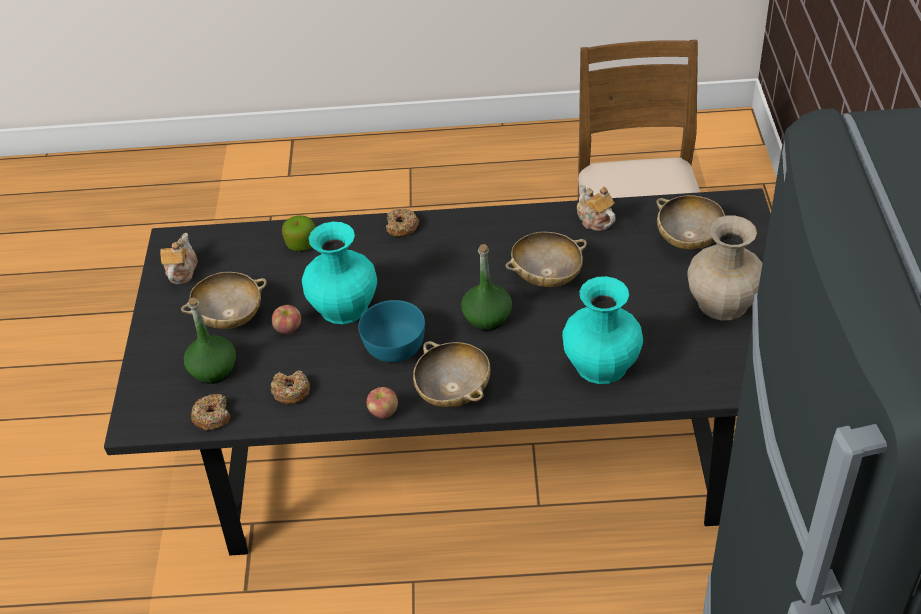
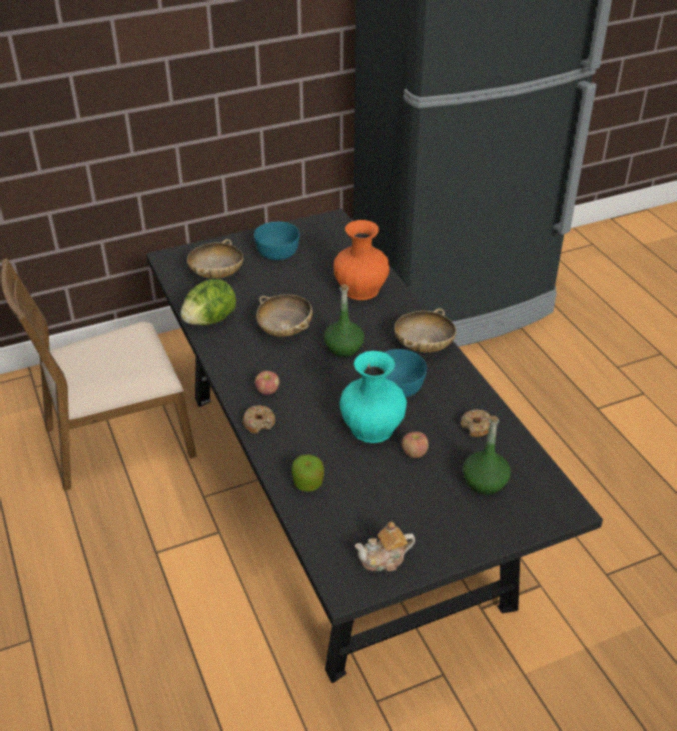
camera: 115 degrees left, 5 degrees down
beige bowl [181,272,267,329] -> none
donut [191,394,230,430] -> none
apple [367,387,398,419] -> apple moved to [255,371,280,395]
turquoise vase [562,276,643,384] -> orange vase [334,220,389,300]
teapot [577,184,616,231] -> lettuce [180,278,236,325]
beige vase [687,215,763,321] -> turquoise bowl [254,221,300,260]

